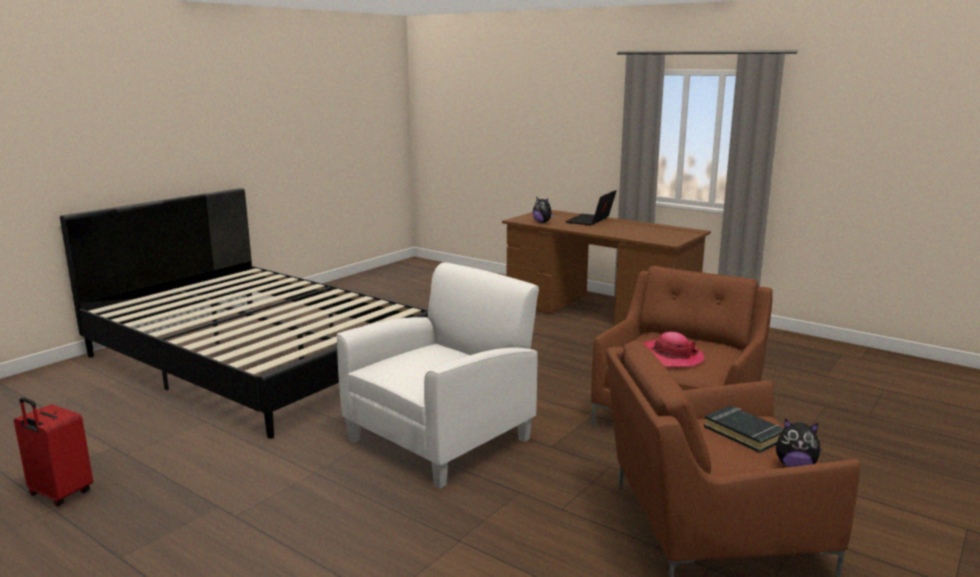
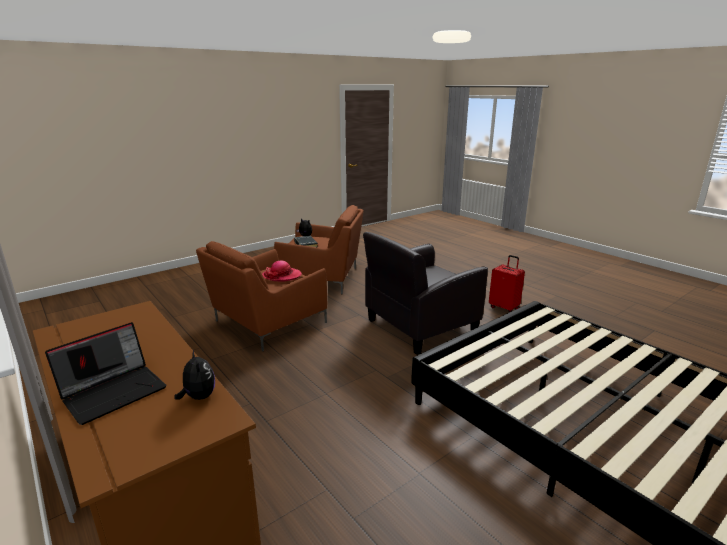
camera: 165 degrees left, 5 degrees up
red suitcase [14,397,93,507] -> red suitcase moved to [489,255,525,313]
white armchair [337,262,539,489] -> black armchair [363,232,488,355]

